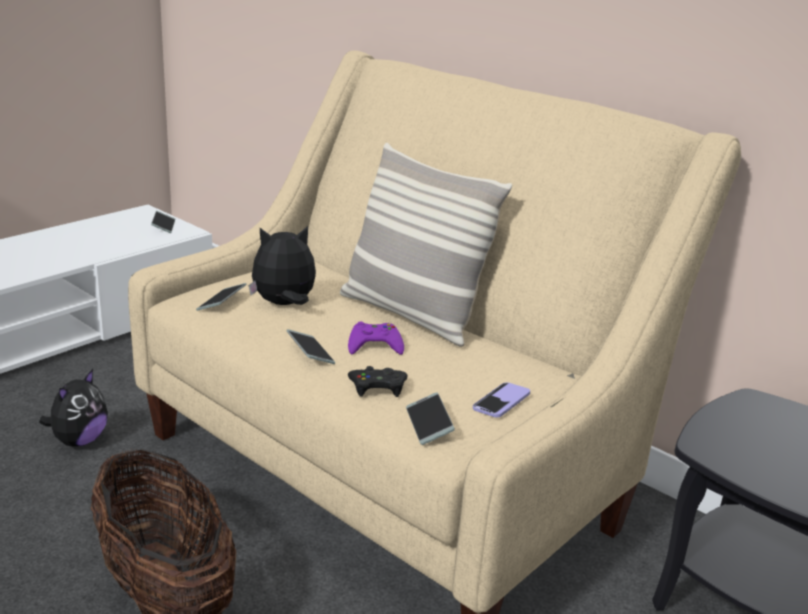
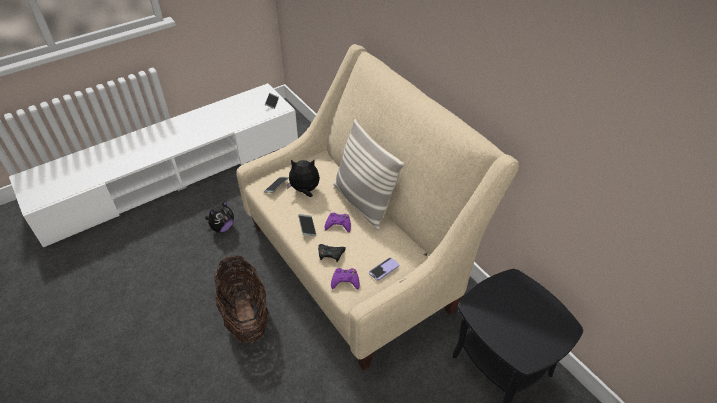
camera: 15 degrees right, 20 degrees up
phone [406,392,455,445] -> purple game controller [331,268,360,290]

